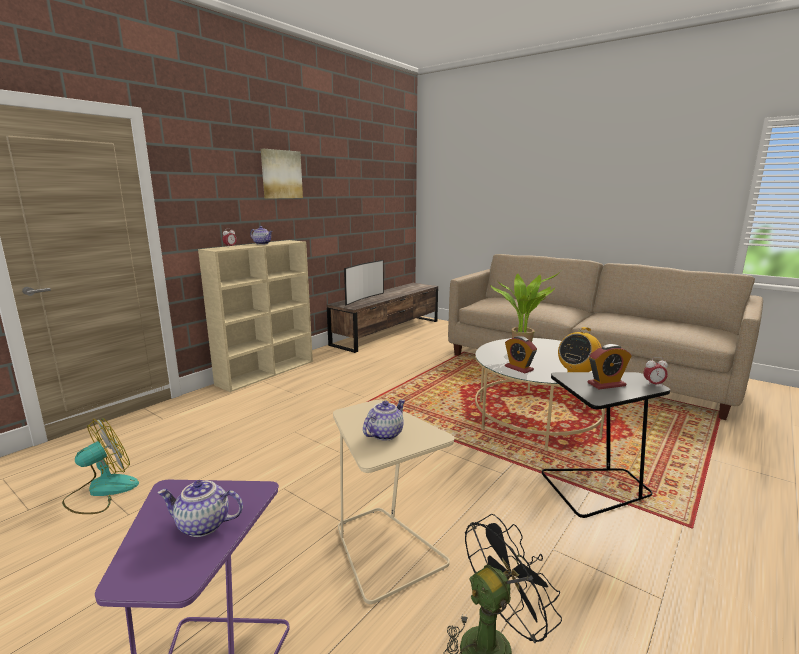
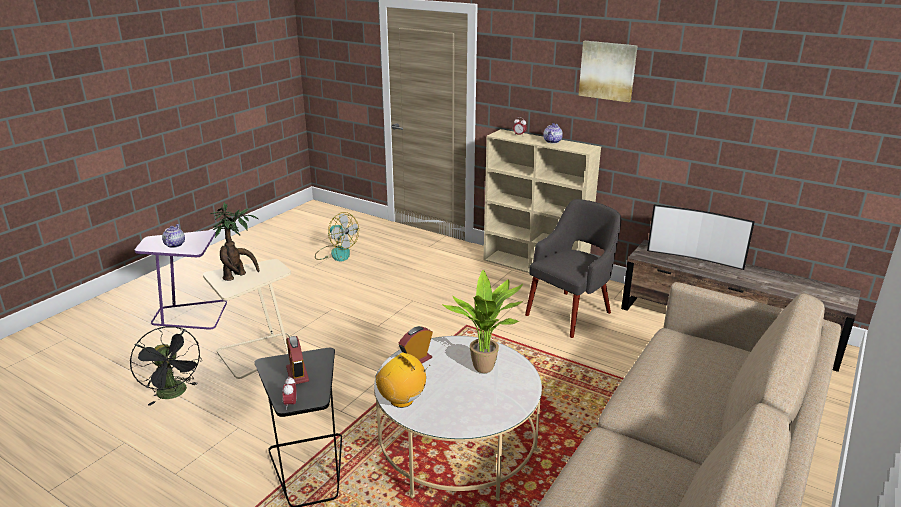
camera: 85 degrees right, 10 degrees up
teapot [363,399,405,440] -> potted plant [211,202,259,281]
none -> grey armchair [525,199,622,338]

